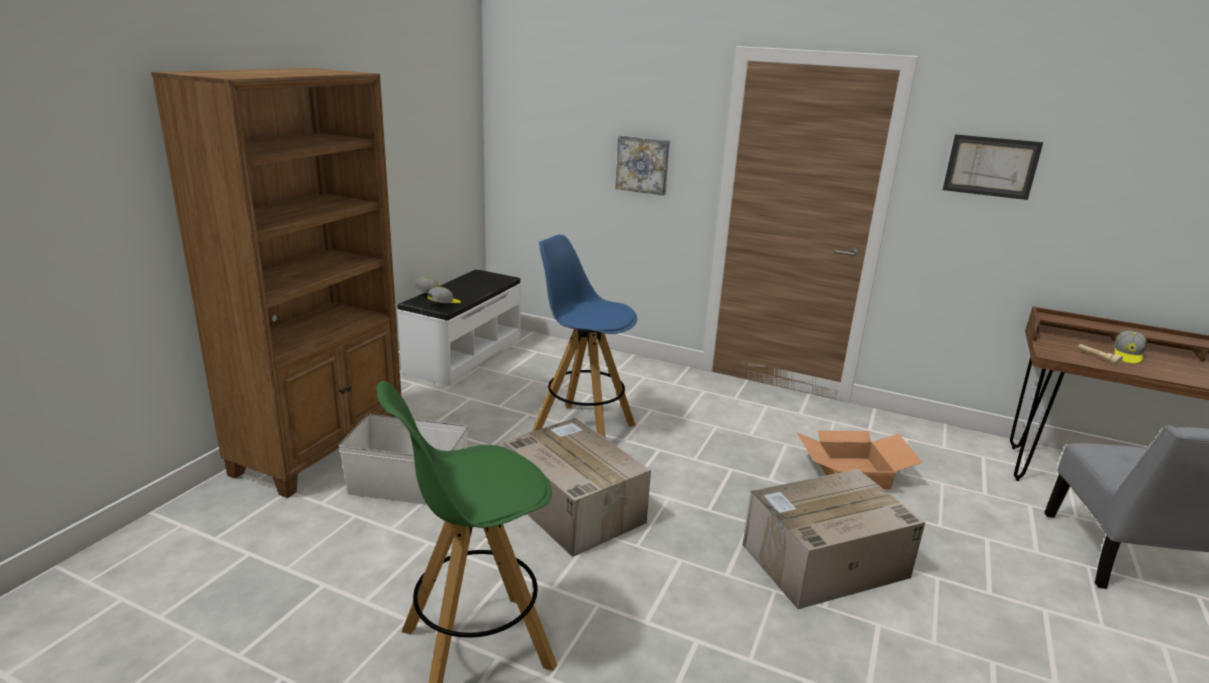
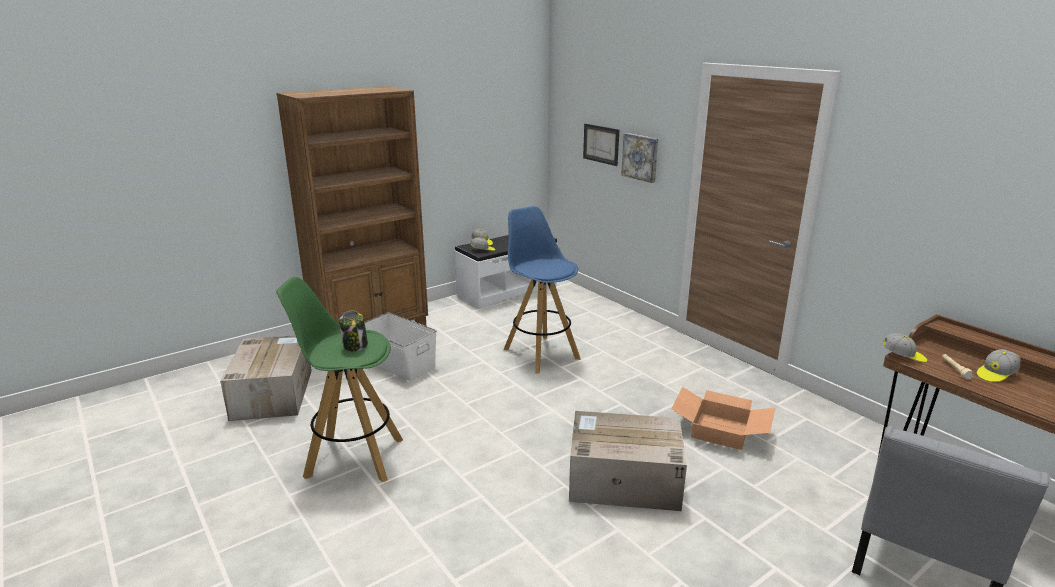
camera: 30 degrees right, 0 degrees up
cardboard box [504,418,651,557] -> cardboard box moved to [220,335,312,421]
picture [943,134,1043,200] -> picture moved to [583,124,619,166]
none -> jar [339,311,368,352]
none -> cap [883,333,927,362]

